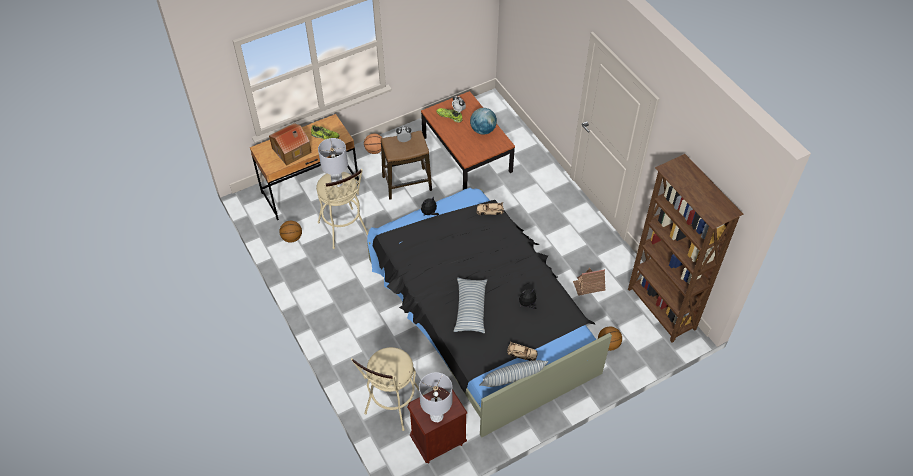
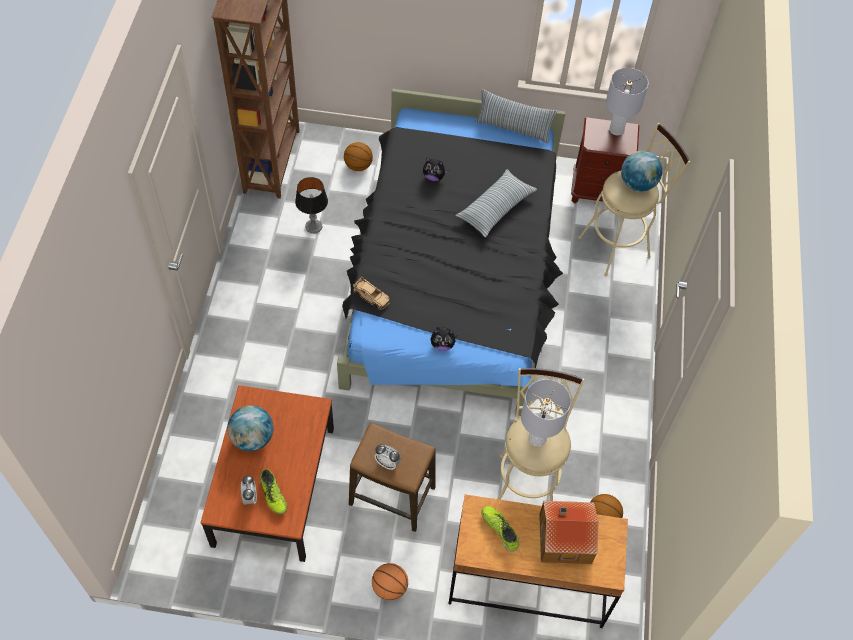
camera: 145 degrees left, 5 degrees up
beige toy car [507,341,537,361] -> none
toy house [573,268,605,296] -> table lamp [295,177,328,234]
none -> globe [621,151,663,191]

